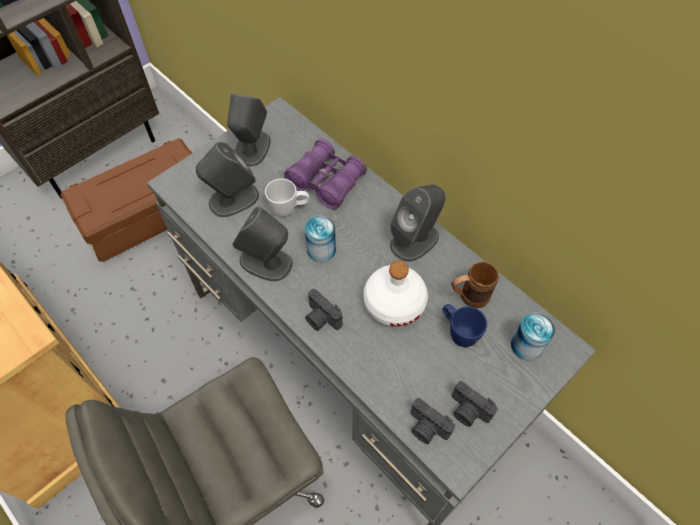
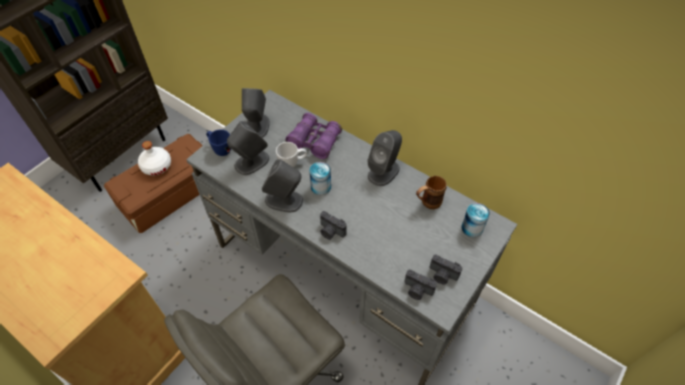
camera: 10 degrees left, 5 degrees down
white bottle [363,261,428,326] -> white bottle moved to [138,141,171,176]
blue mug [442,304,487,347] -> blue mug moved to [206,129,231,156]

